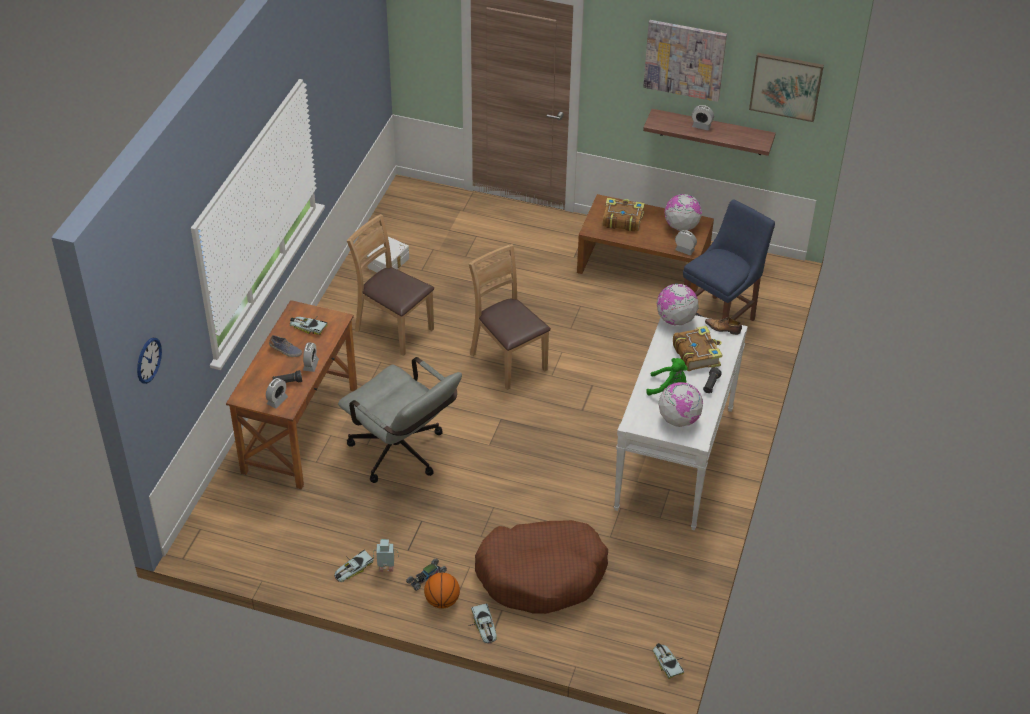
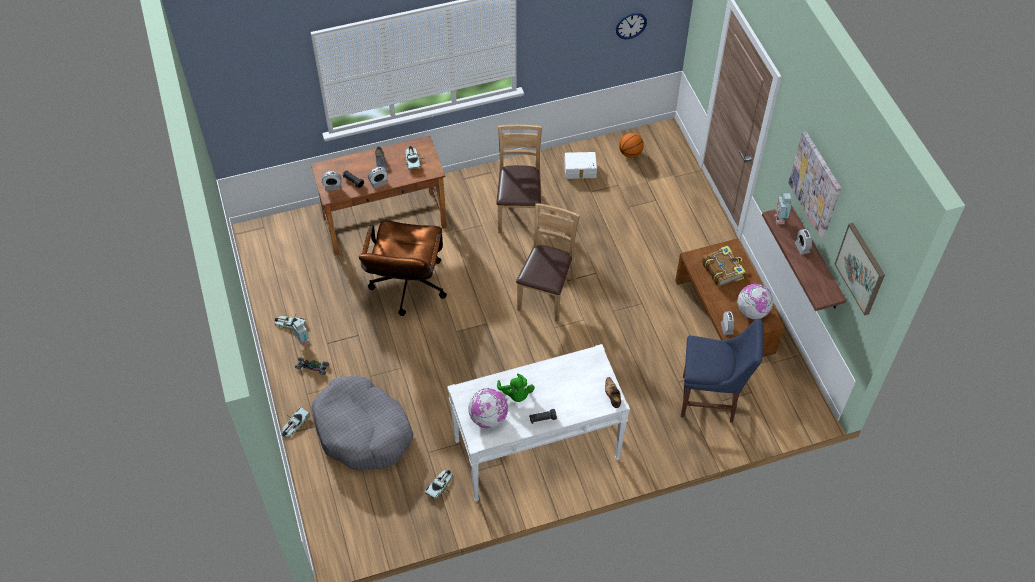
camera: 55 degrees right, 10 degrees up
wall clock [137,338,162,384] -> wall clock moved to [616,13,647,39]
grey office chair [338,357,462,483] -> brown office chair [359,220,447,316]
basketball [424,573,460,609] -> basketball moved to [619,133,644,158]
brown dog bed [475,520,608,614] -> grey dog bed [312,376,413,471]
toy car [653,643,685,679] -> toy car moved to [425,470,453,499]
globe [656,284,698,325] -> none
book [673,326,722,371] -> none
none -> toy robot [774,193,791,225]

